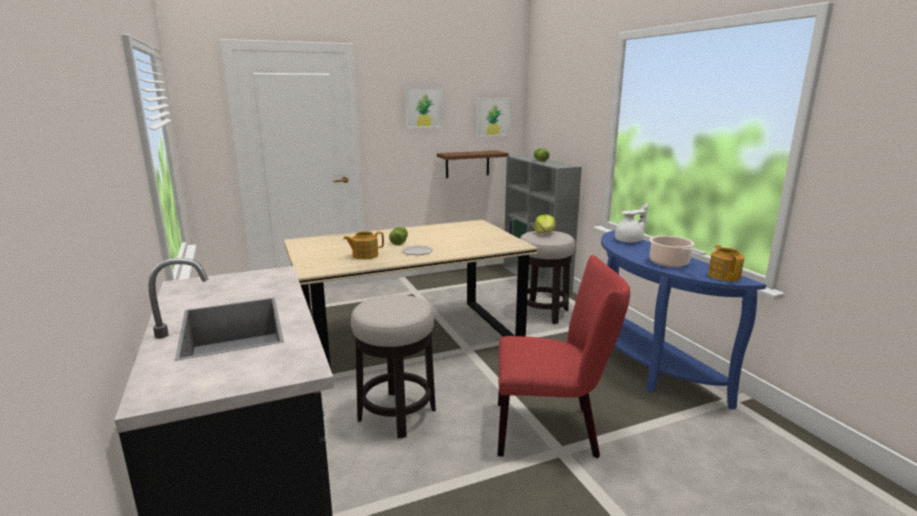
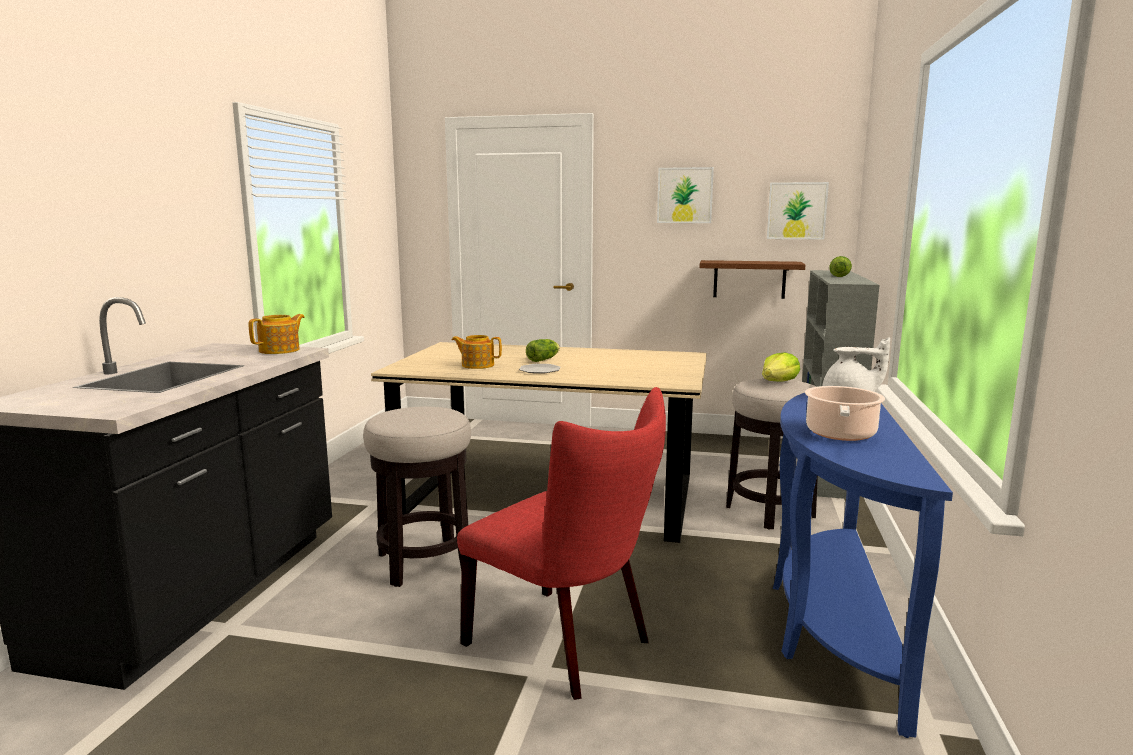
camera: 35 degrees right, 5 degrees down
teapot [708,245,744,281] -> teapot moved to [248,314,305,354]

